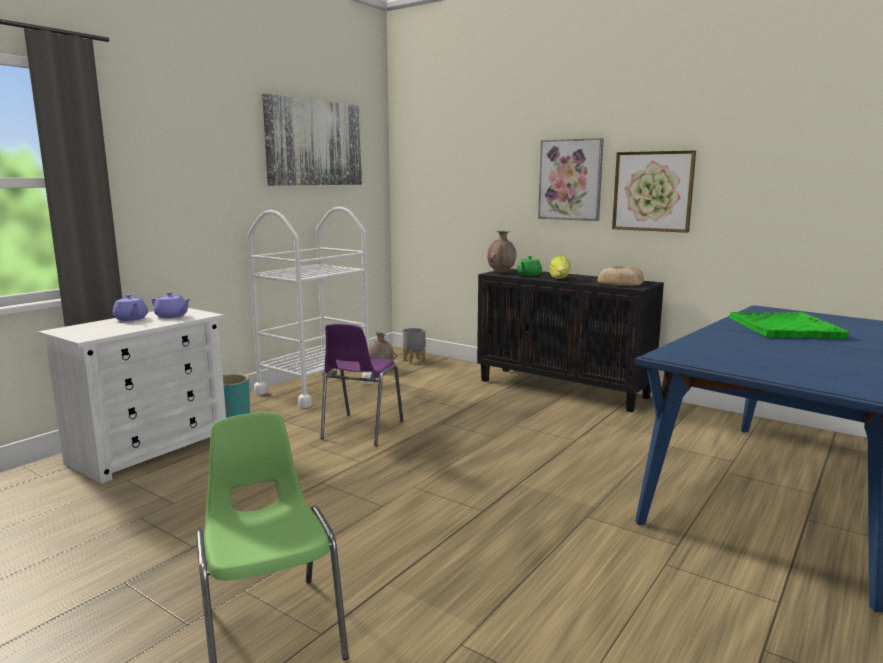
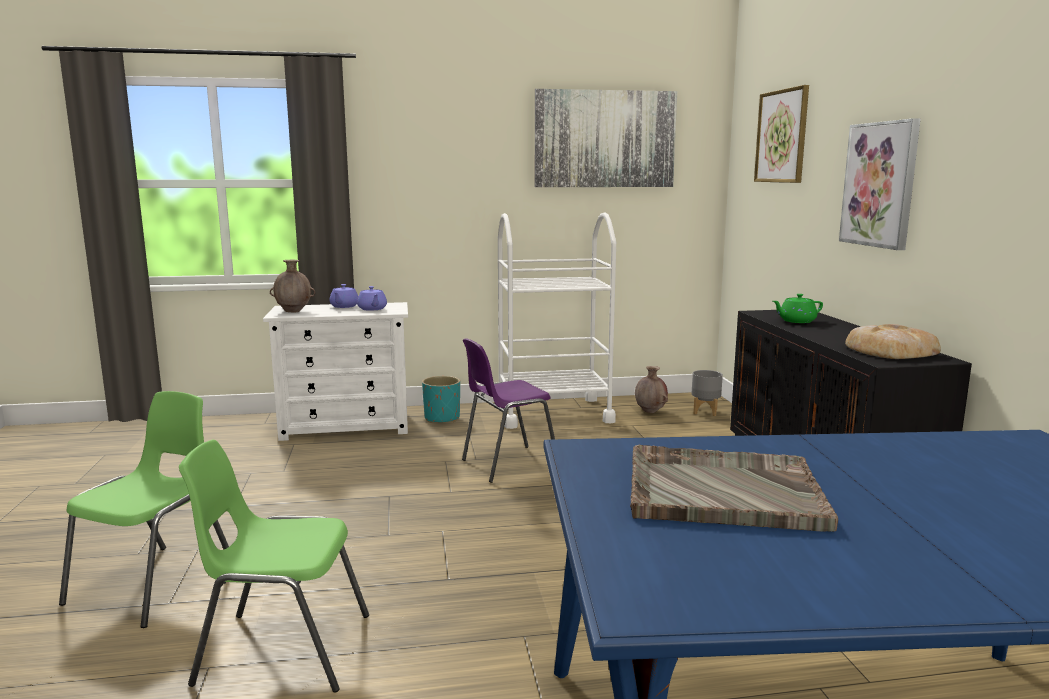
camera: 45 degrees right, 0 degrees up
brown vase [487,231,516,273] -> brown vase moved to [270,260,315,313]
lettuce [549,255,571,279] -> none
picture [612,150,696,233] -> picture moved to [754,85,809,183]
green tray [730,312,849,339] -> none
none -> green chair [179,439,369,693]
none -> grey tray [630,445,838,532]

